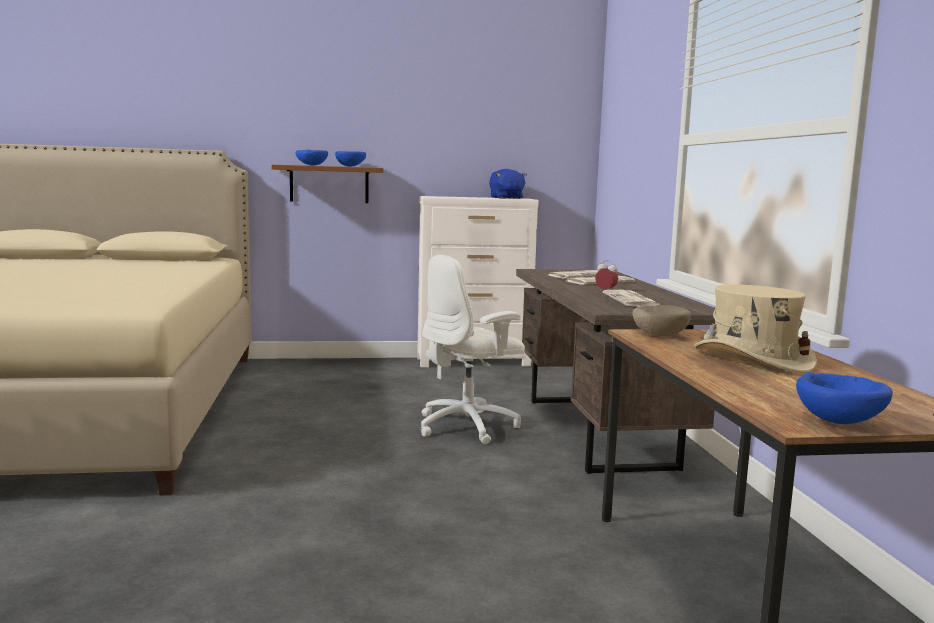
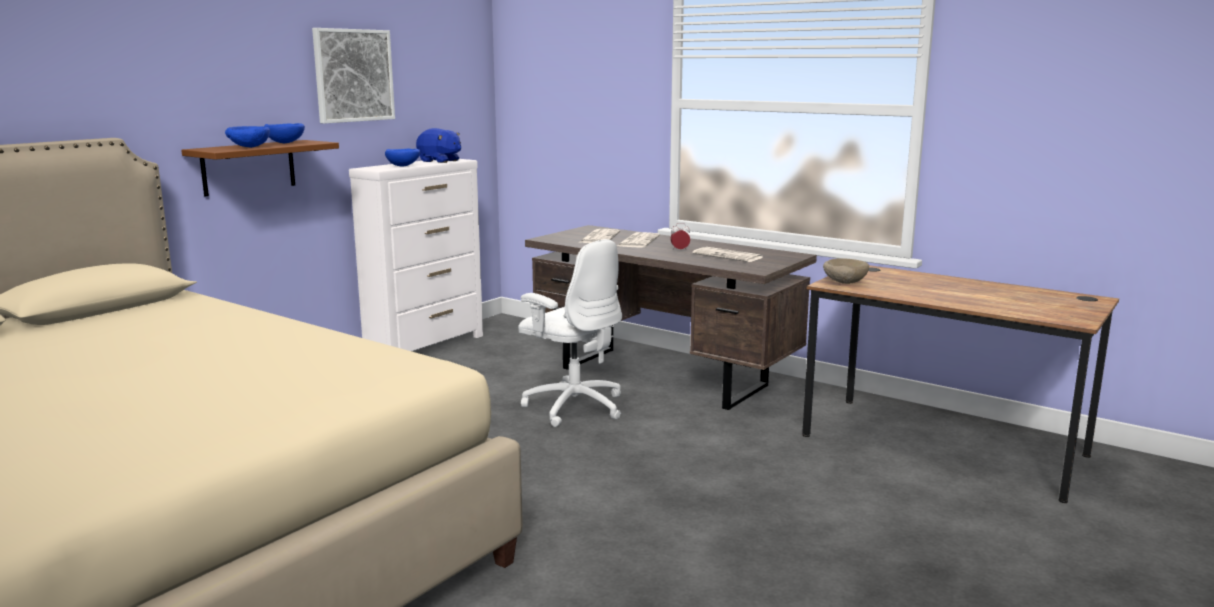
camera: 45 degrees left, 5 degrees up
white office chair [421,255,525,444] -> white office chair turned 60 degrees counterclockwise [518,239,622,427]
beige hat [694,285,817,373] -> none
blue bowl [796,372,893,424] -> blue bowl moved to [385,149,420,167]
none -> picture [312,28,395,124]

